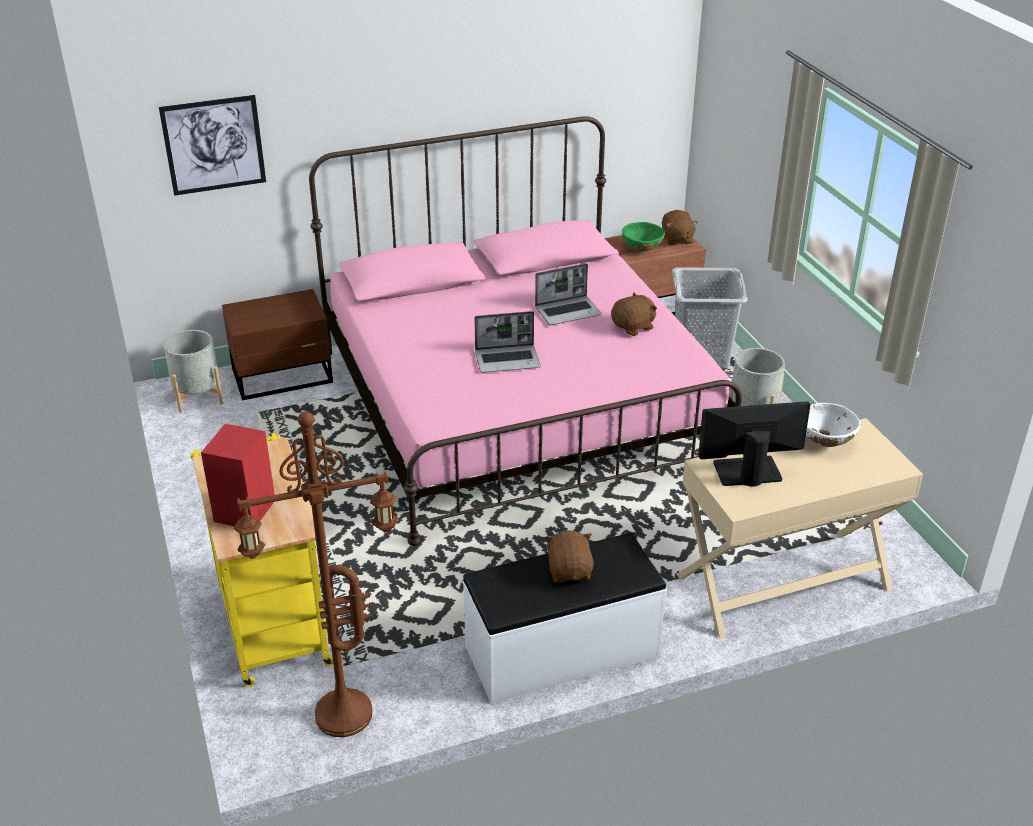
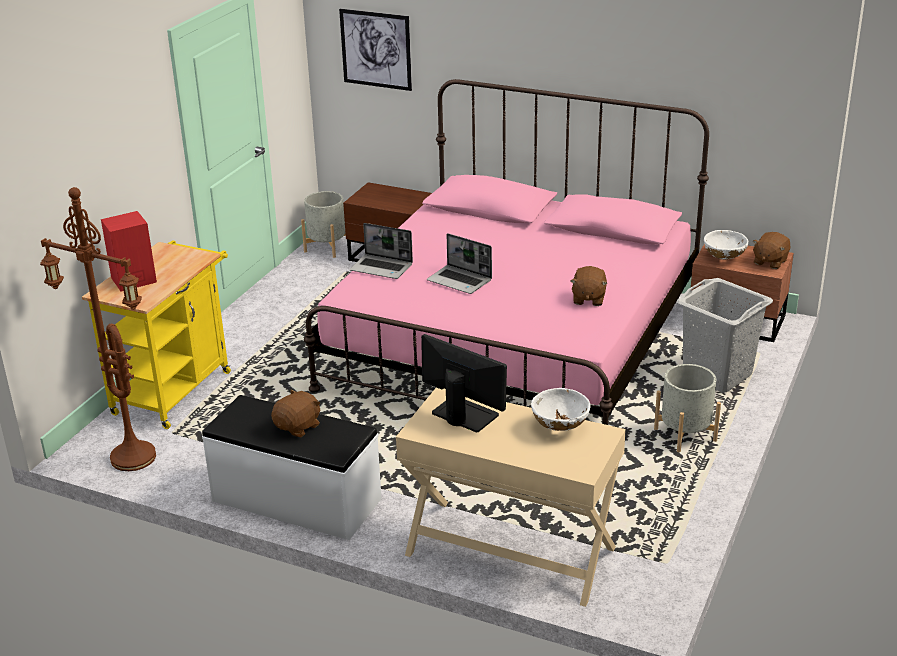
camera: 45 degrees right, 5 degrees down
laptop [535,264,602,325] -> laptop moved to [350,223,413,279]
brown plush toy [611,292,657,336] -> brown plush toy turned 90 degrees clockwise [570,266,607,306]
green bowl [622,222,665,252] -> white bowl [704,230,748,260]

